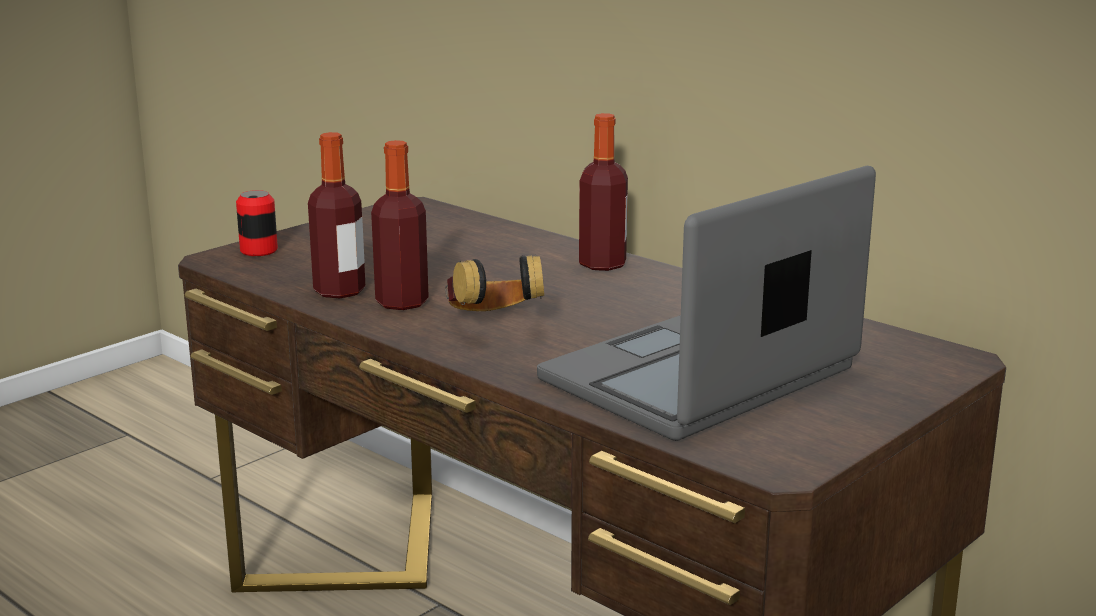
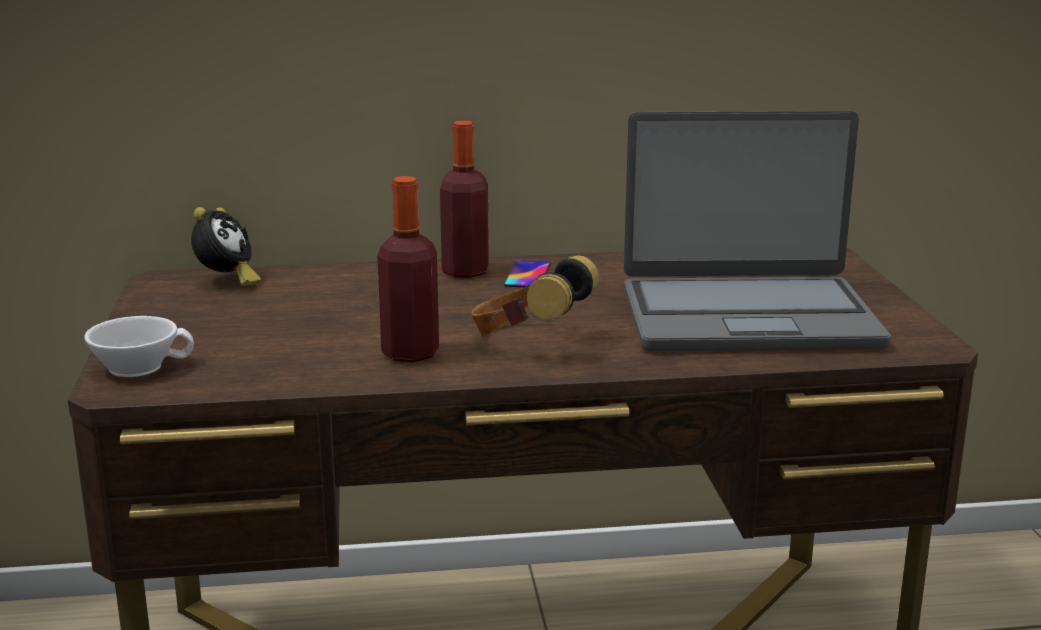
camera: 50 degrees left, 0 degrees up
can [236,190,278,256] -> white cup [84,316,194,377]
bottle [308,132,365,298] -> none
laptop [537,166,876,441] -> laptop turned 90 degrees counterclockwise [624,111,891,352]
none -> alarm clock [191,207,261,286]
none -> phone [504,261,551,288]

